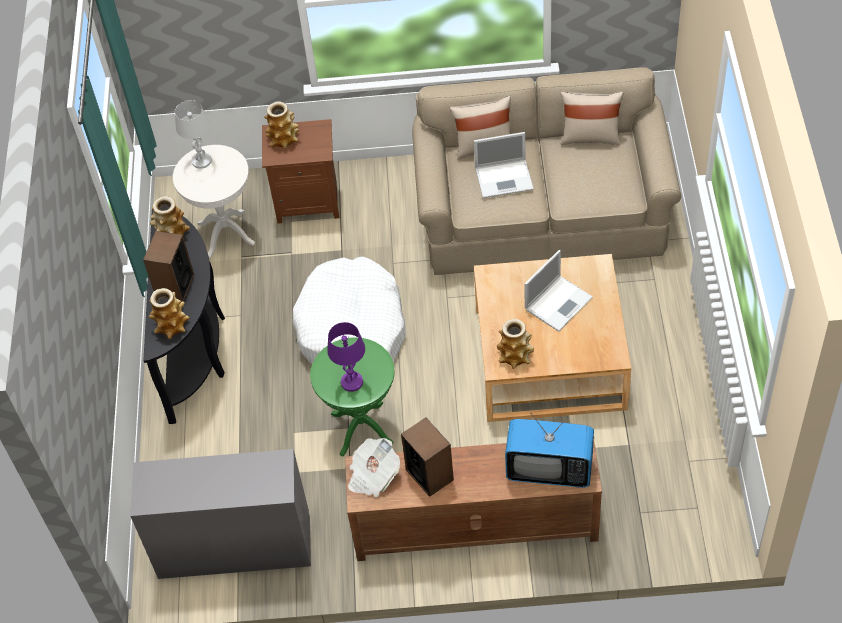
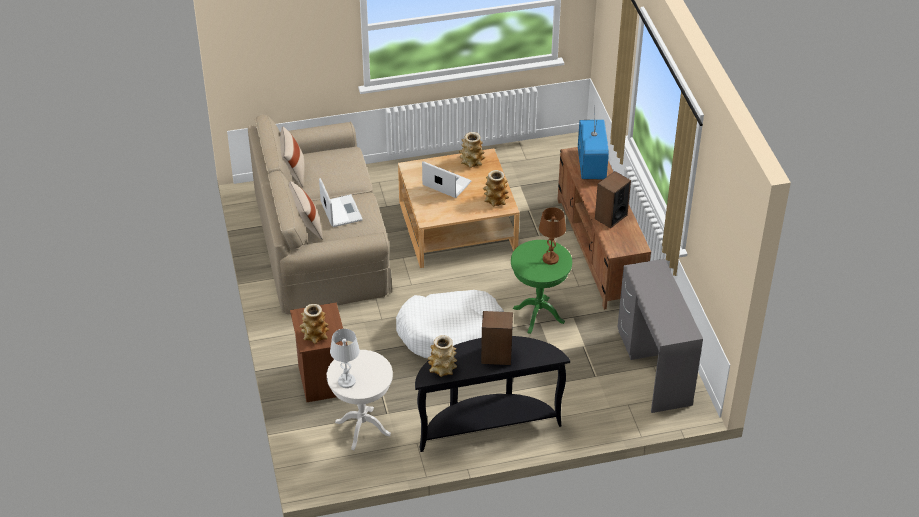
camera: 105 degrees left, 10 degrees down
vase [149,288,190,339] -> vase moved to [459,132,485,168]
purple table lamp [327,322,365,392] -> brown table lamp [539,207,566,265]
newspaper [348,438,400,497] -> none

